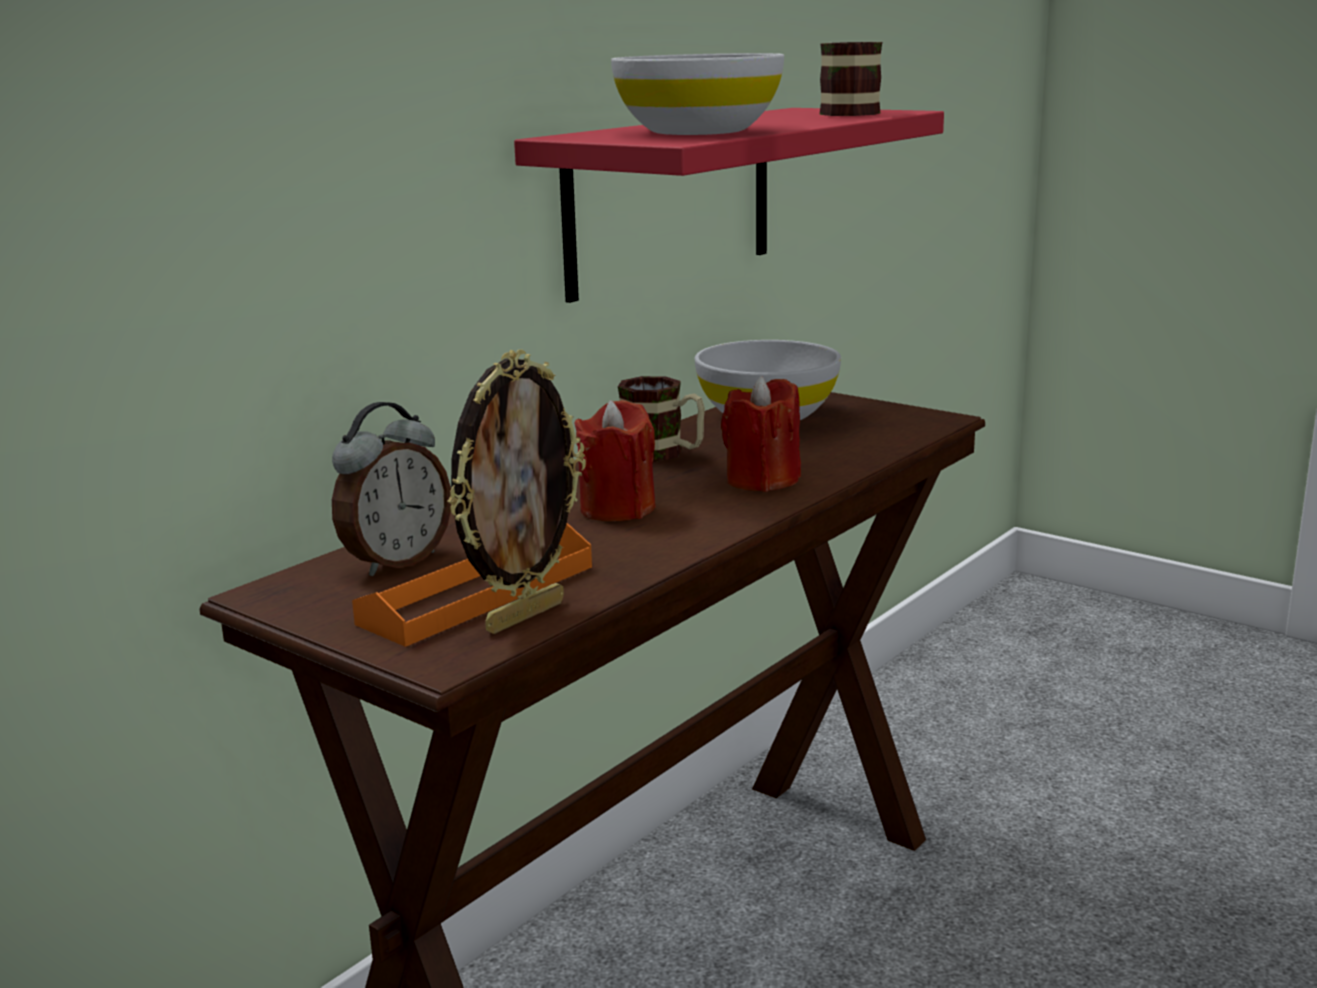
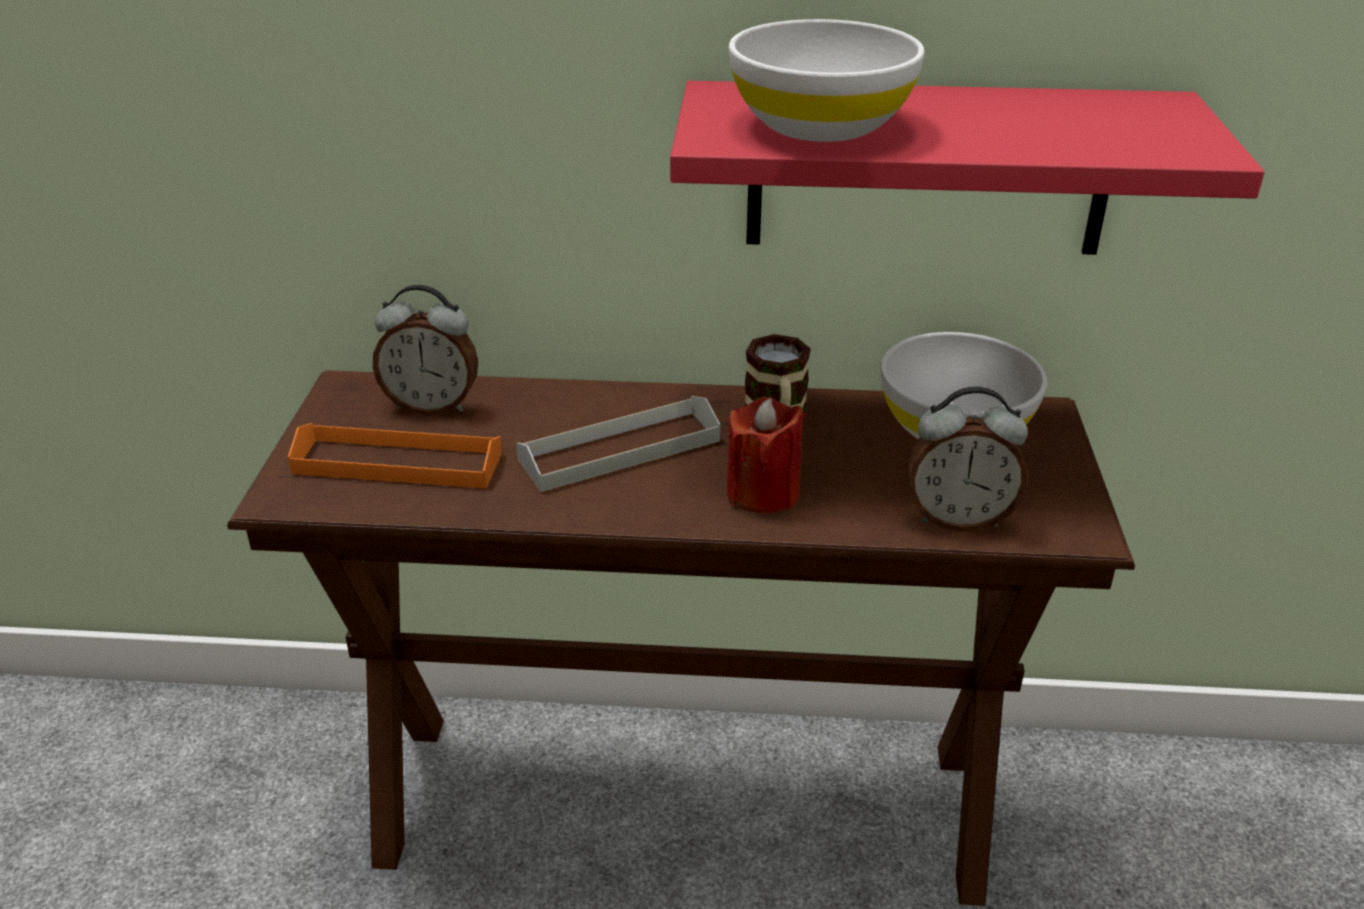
camera: 55 degrees right, 15 degrees up
picture frame [448,349,586,634] -> none
red candle [574,400,656,521] -> grey tray [516,396,720,492]
mug [819,42,882,116] -> none
none -> alarm clock [907,386,1028,532]

